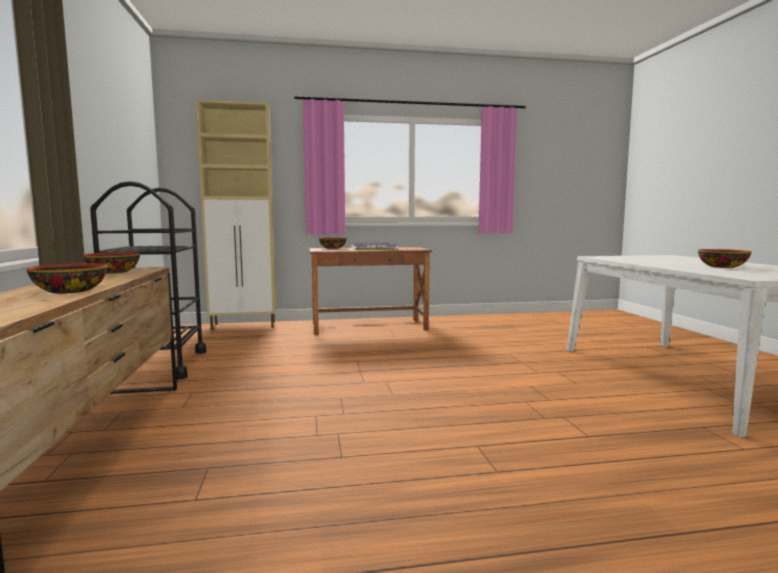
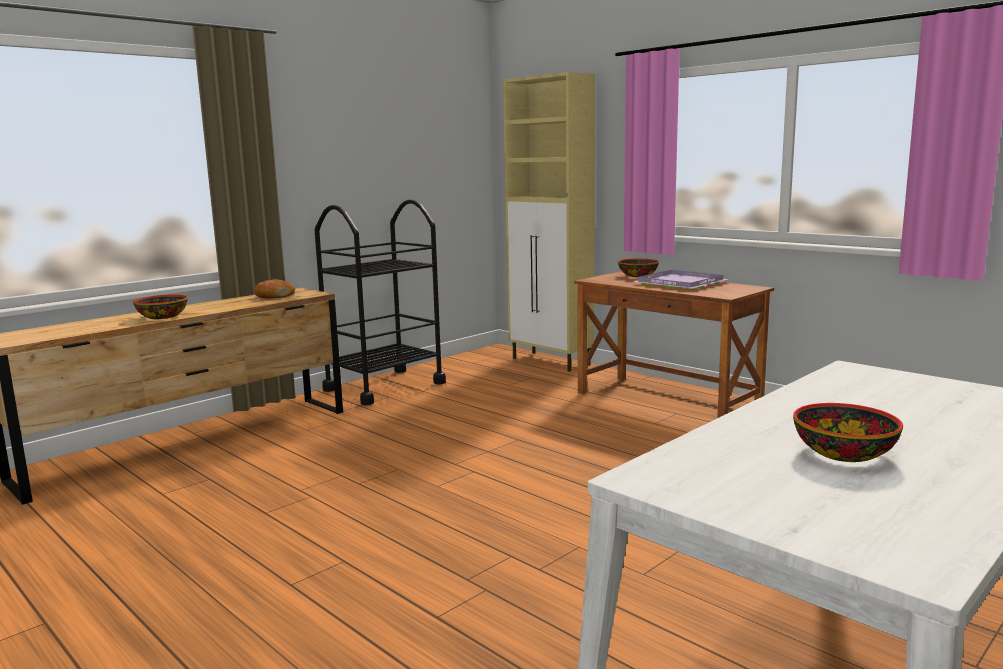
camera: 55 degrees right, 5 degrees up
bowl [83,252,140,274] -> bread [254,279,295,298]

